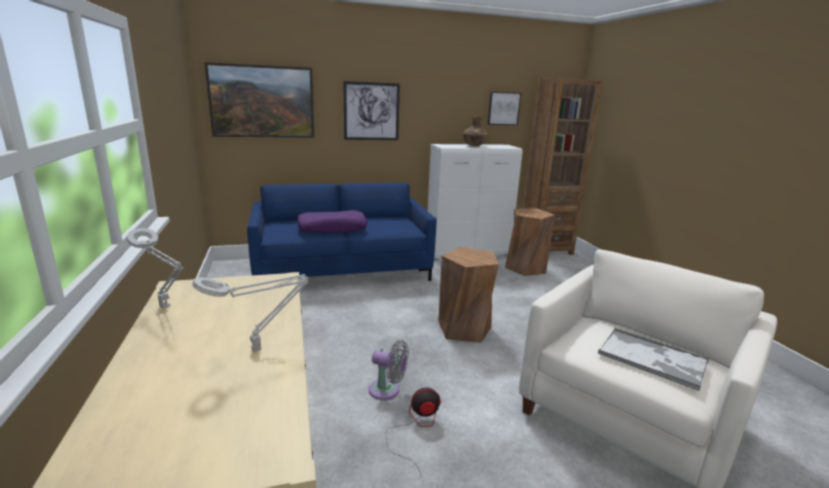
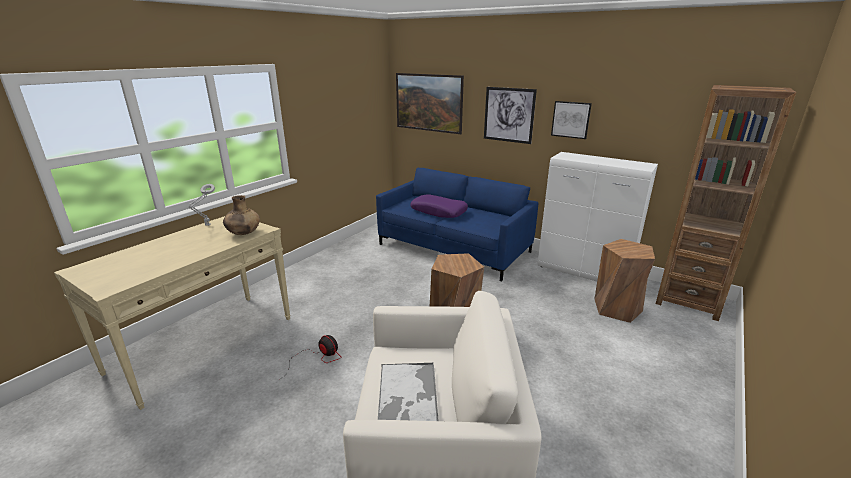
camera: 50 degrees right, 5 degrees up
grey table lamp [192,274,308,352] -> none
grey fan [369,340,409,400] -> none
brown vase [463,117,488,146] -> brown vase moved to [223,195,260,235]
picture [487,92,521,125] -> picture moved to [551,101,592,139]

